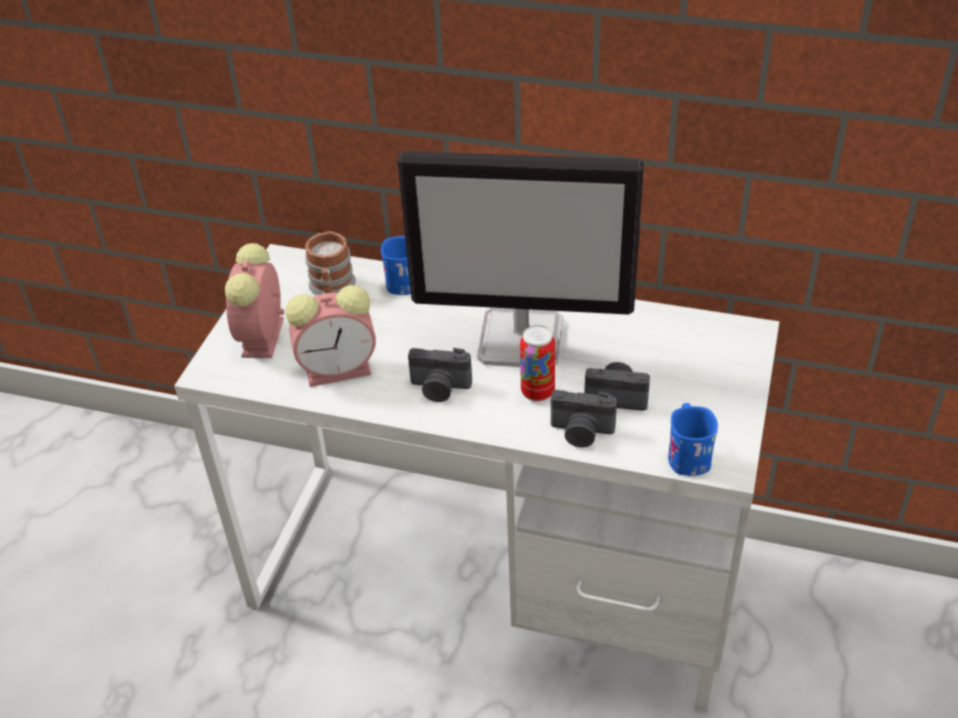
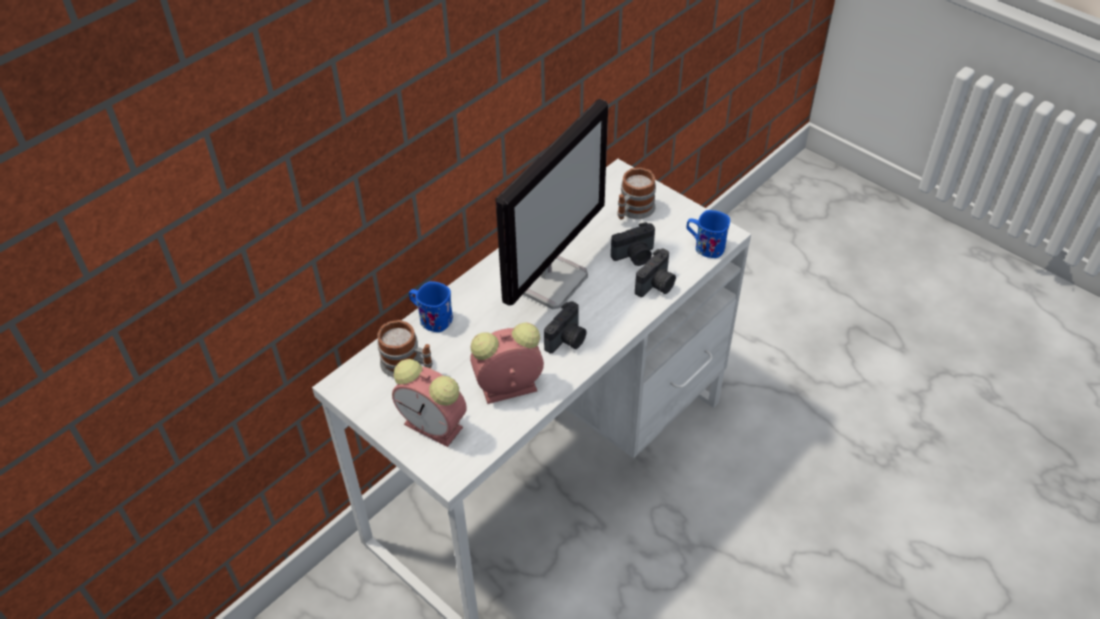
camera: 65 degrees left, 5 degrees up
alarm clock [286,285,376,387] -> alarm clock turned 120 degrees counterclockwise [470,322,544,404]
can [520,325,555,401] -> none
camera [584,362,650,411] -> camera turned 150 degrees counterclockwise [611,222,655,266]
none -> mug [617,168,656,220]

